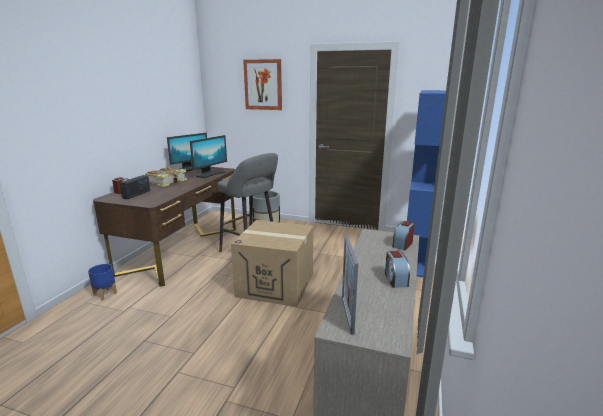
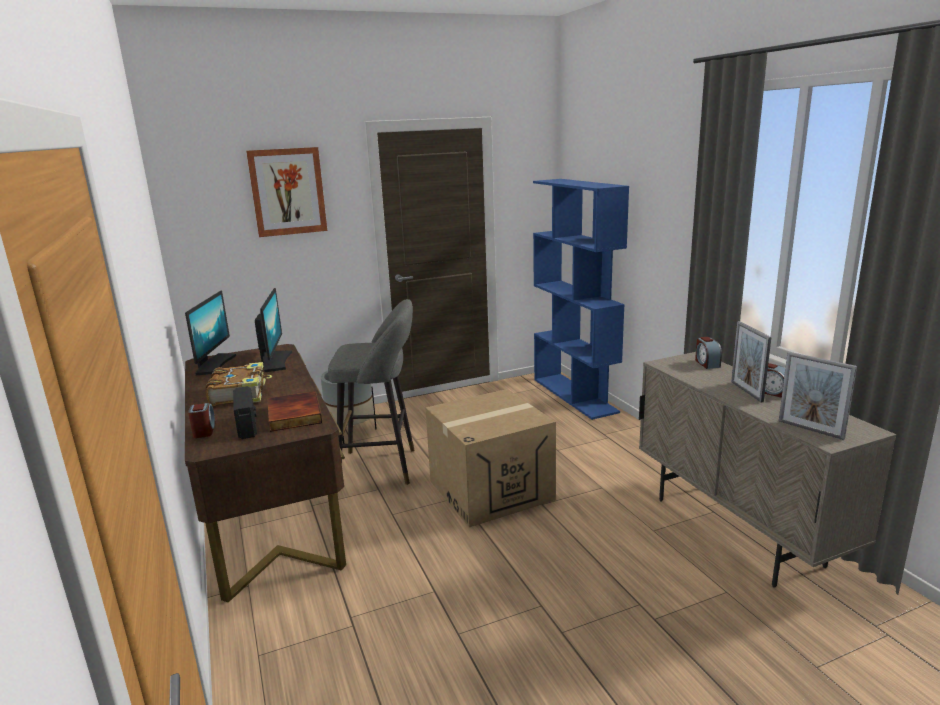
camera: 40 degrees left, 0 degrees up
blue planter [88,264,117,300] -> none
none -> book [267,391,322,432]
none -> picture frame [731,321,771,402]

